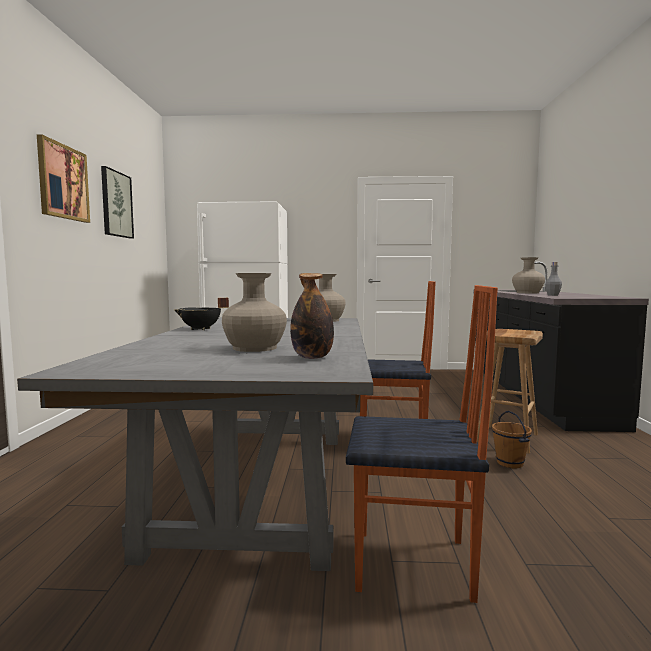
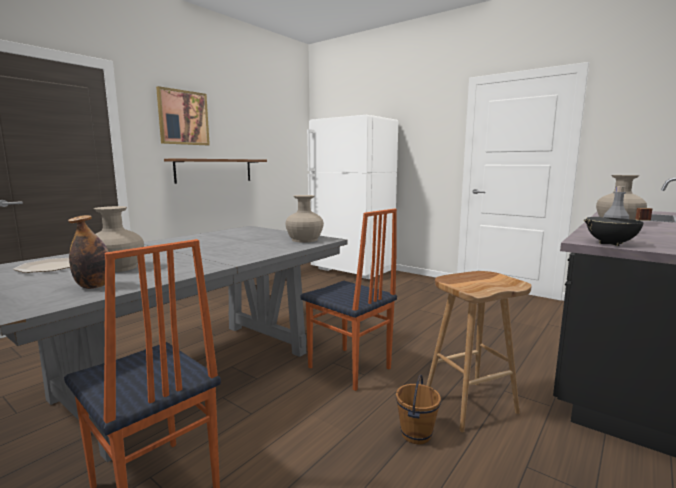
camera: 35 degrees right, 5 degrees up
picture [101,166,134,239] -> none
black cooking pot [174,298,229,330] -> black cooking pot moved to [584,208,653,246]
none -> plate [13,258,70,273]
none -> brown shelf [164,159,267,184]

